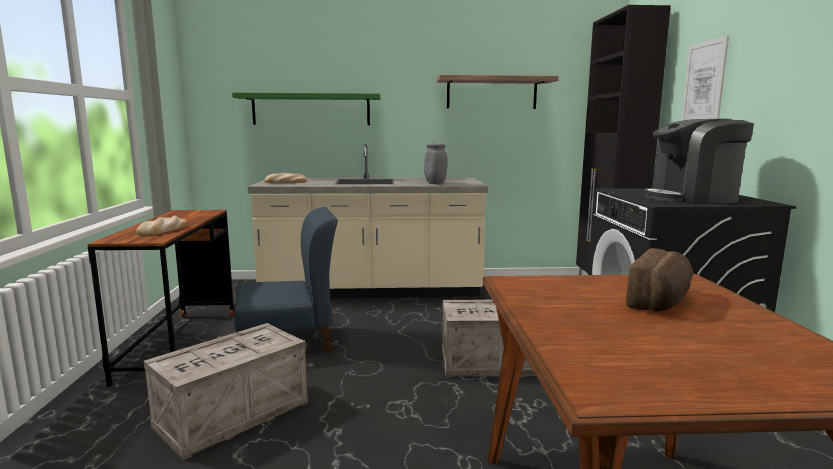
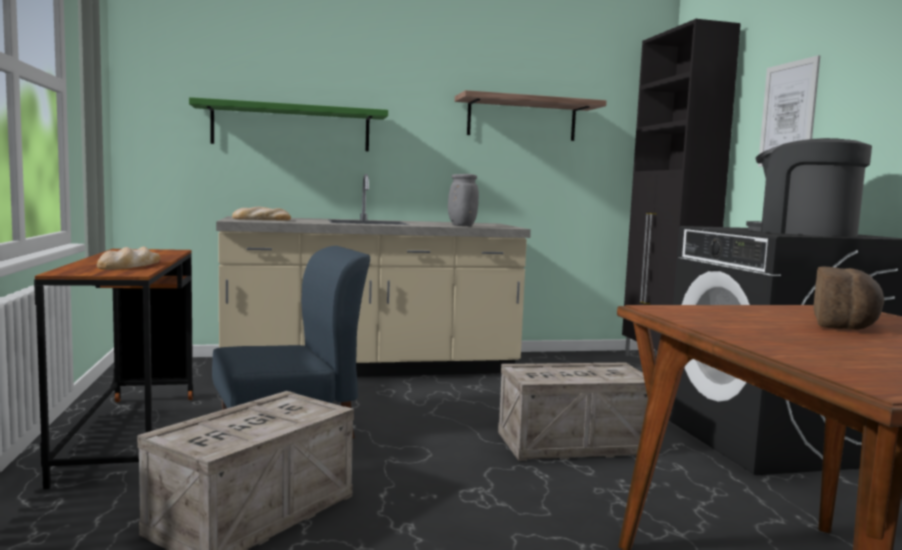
camera: 10 degrees left, 5 degrees down
coffee machine [644,119,754,204] -> coffee machine turned 60 degrees clockwise [746,138,872,237]

